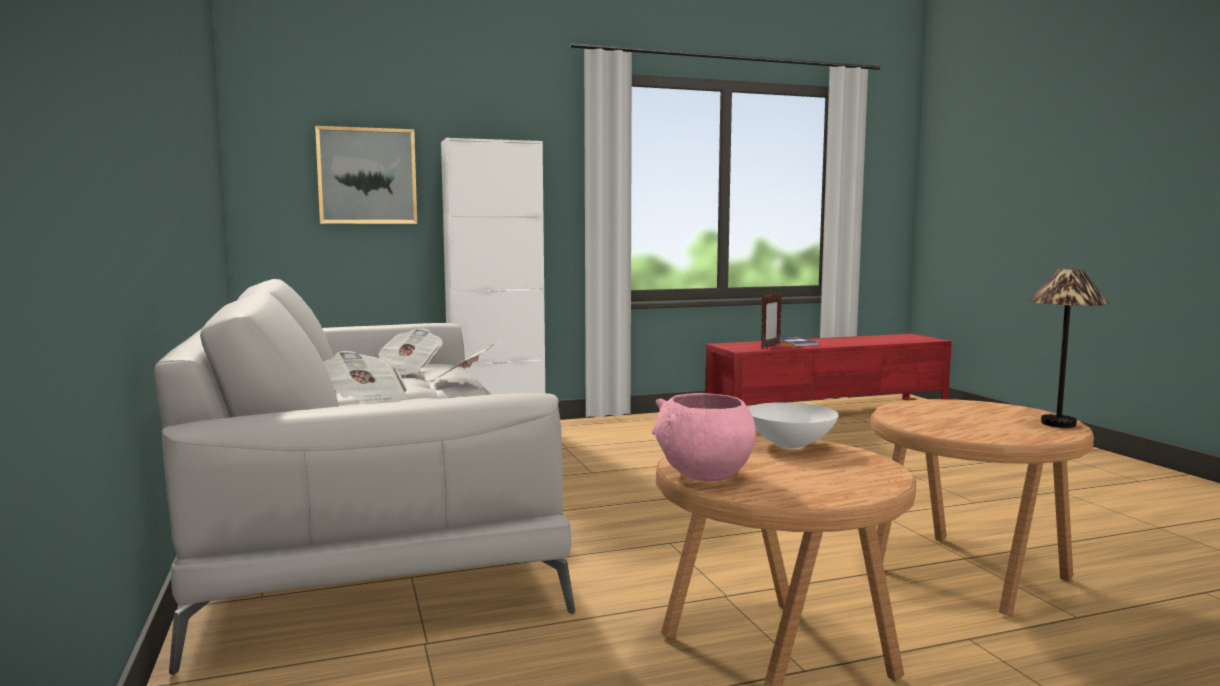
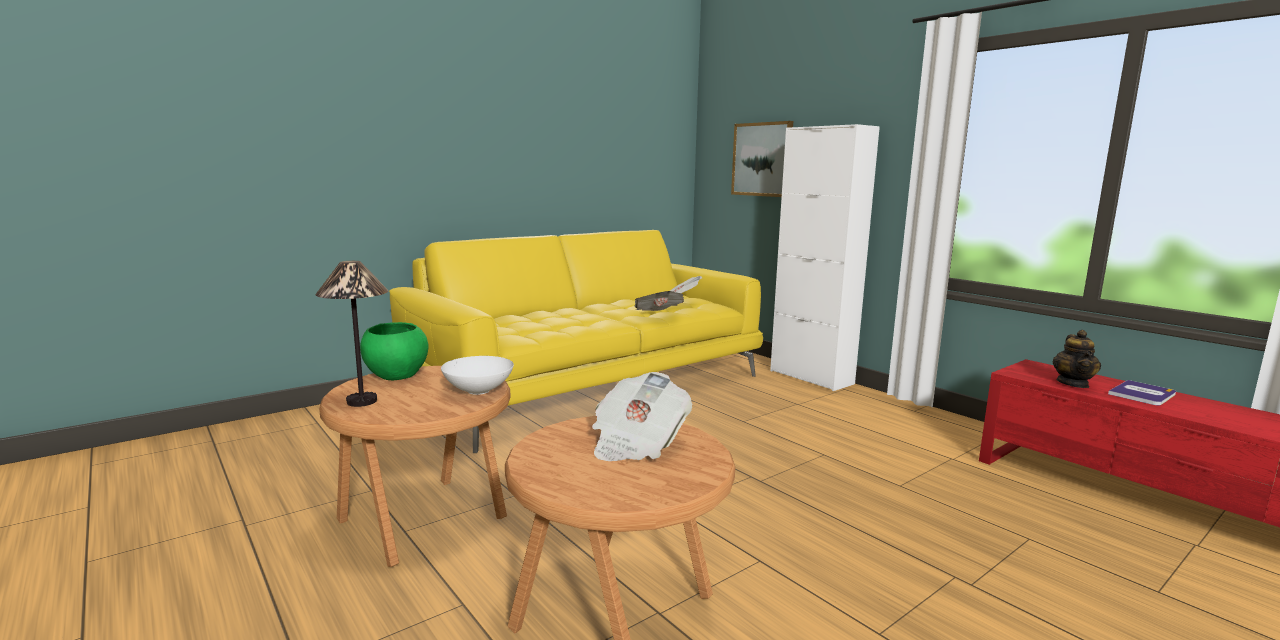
camera: 70 degrees right, 5 degrees up
grey sofa [154,279,575,675] -> yellow sofa [389,230,763,453]
newspaper [324,351,410,405] -> newspaper moved to [592,372,692,461]
pink bowl [652,393,756,481] -> green bowl [360,322,429,380]
picture frame [761,293,782,349] -> teapot [1053,330,1101,388]
table lamp [1027,268,1110,428] -> table lamp moved to [315,261,389,407]

